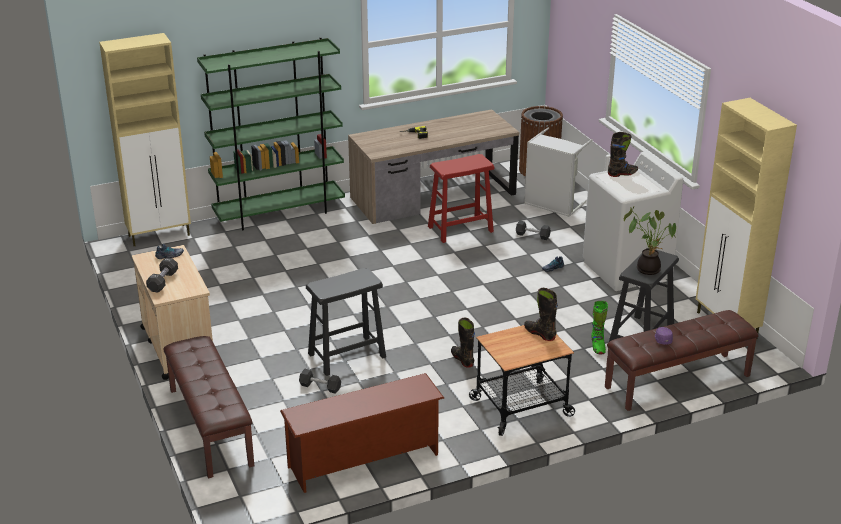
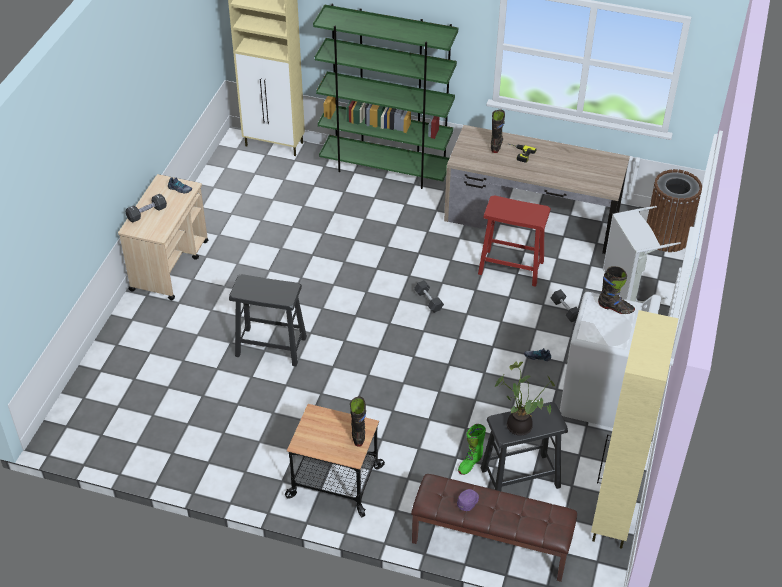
camera: 40 degrees right, 15 degrees up
brown bench [163,336,254,478] -> none
brown shoe rack [280,373,444,493] -> none
black dumbbell [299,369,341,394] -> black dumbbell moved to [414,280,444,313]
black boot [451,318,475,368] -> black boot moved to [491,110,505,153]

